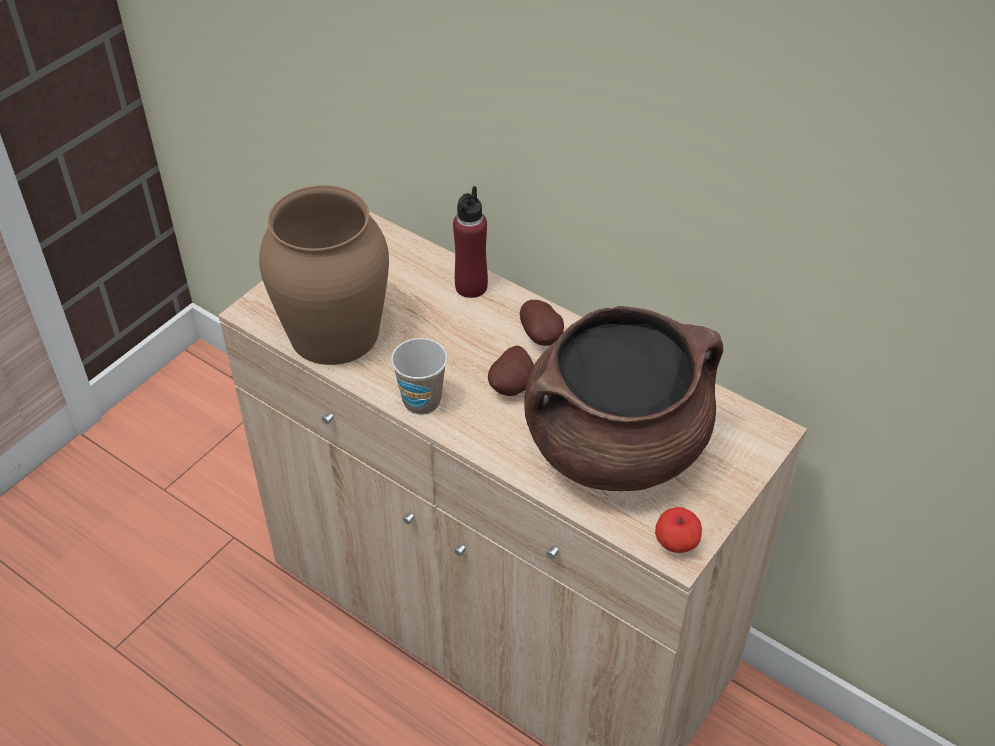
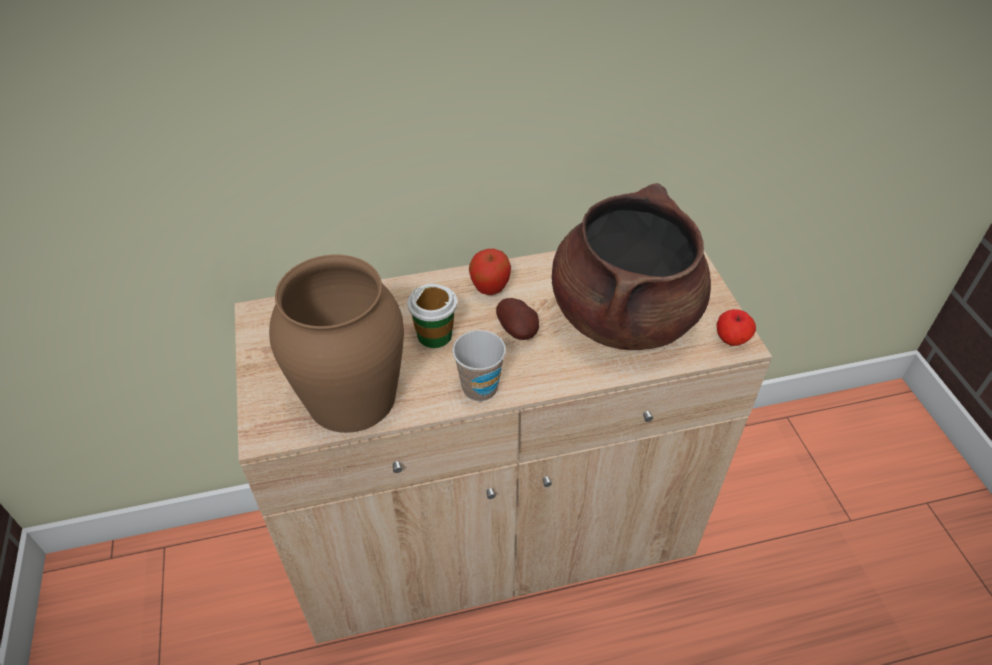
camera: 50 degrees left, 0 degrees up
red bottle [453,186,488,298] -> none
potato [520,300,564,346] -> apple [469,249,511,295]
none -> cup [407,284,457,348]

